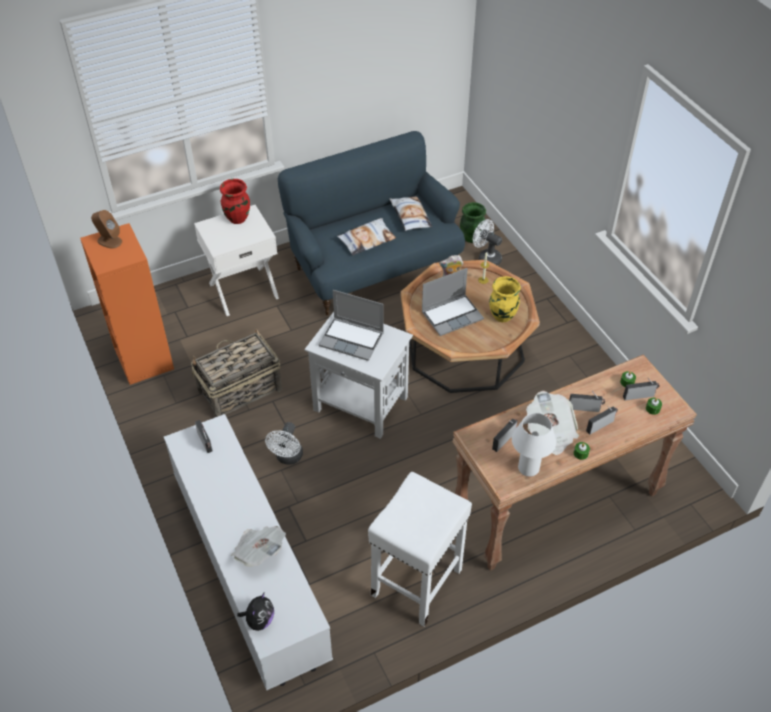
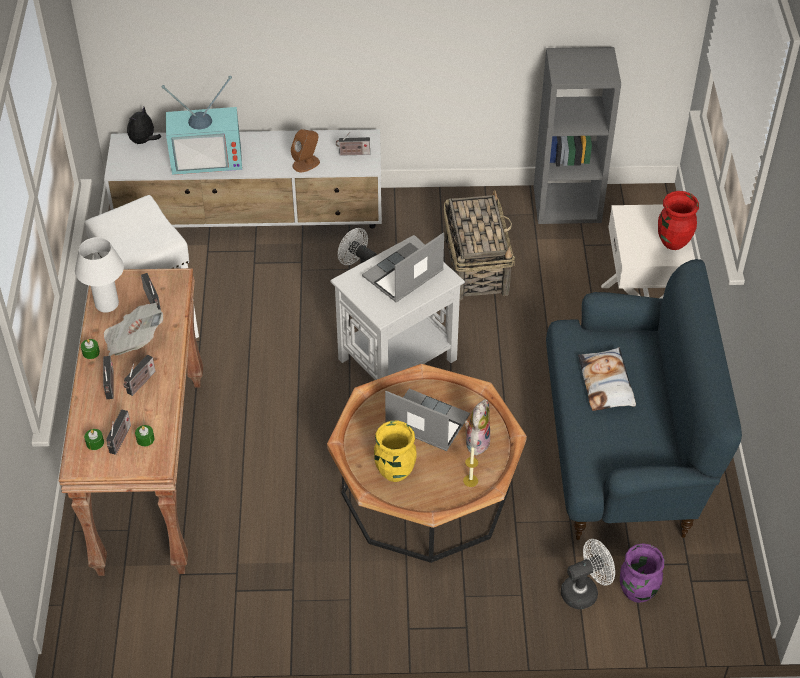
camera: 115 degrees right, 0 degrees up
orange bookcase [80,223,174,385] -> grey bookcase [534,47,621,224]
brown speaker [91,210,122,249] -> brown speaker moved to [291,129,320,173]
newspaper [231,526,286,567] -> television [161,76,242,175]
plush toy [237,593,274,631] -> plush toy turned 75 degrees clockwise [127,107,161,144]
pillow [390,196,432,231] -> none
laptop [422,268,484,336] -> laptop turned 120 degrees clockwise [385,389,470,451]
green vase [460,202,486,243] -> purple vase [620,543,665,603]

